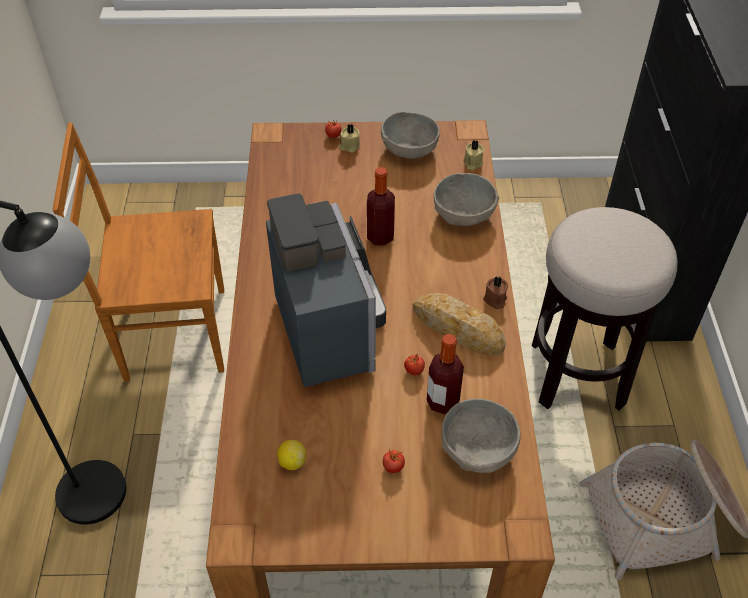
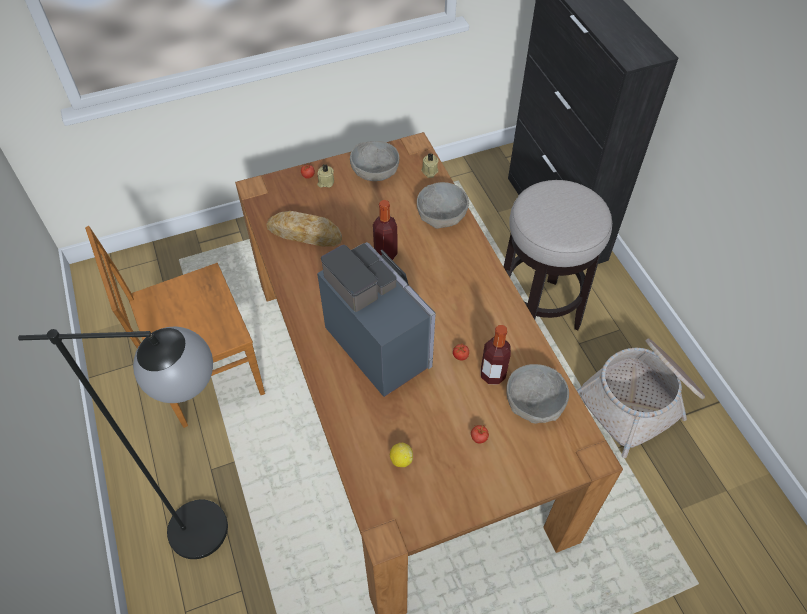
camera: 20 degrees left, 5 degrees up
bread [412,293,506,356] -> bread moved to [266,211,342,247]
brown candle [483,276,508,309] -> none

